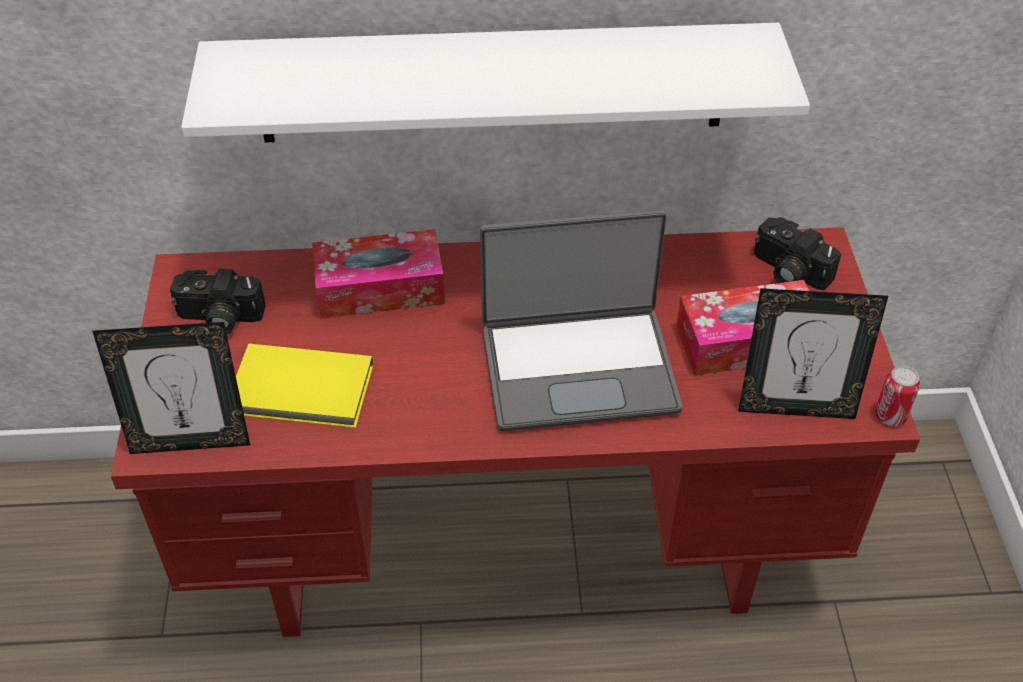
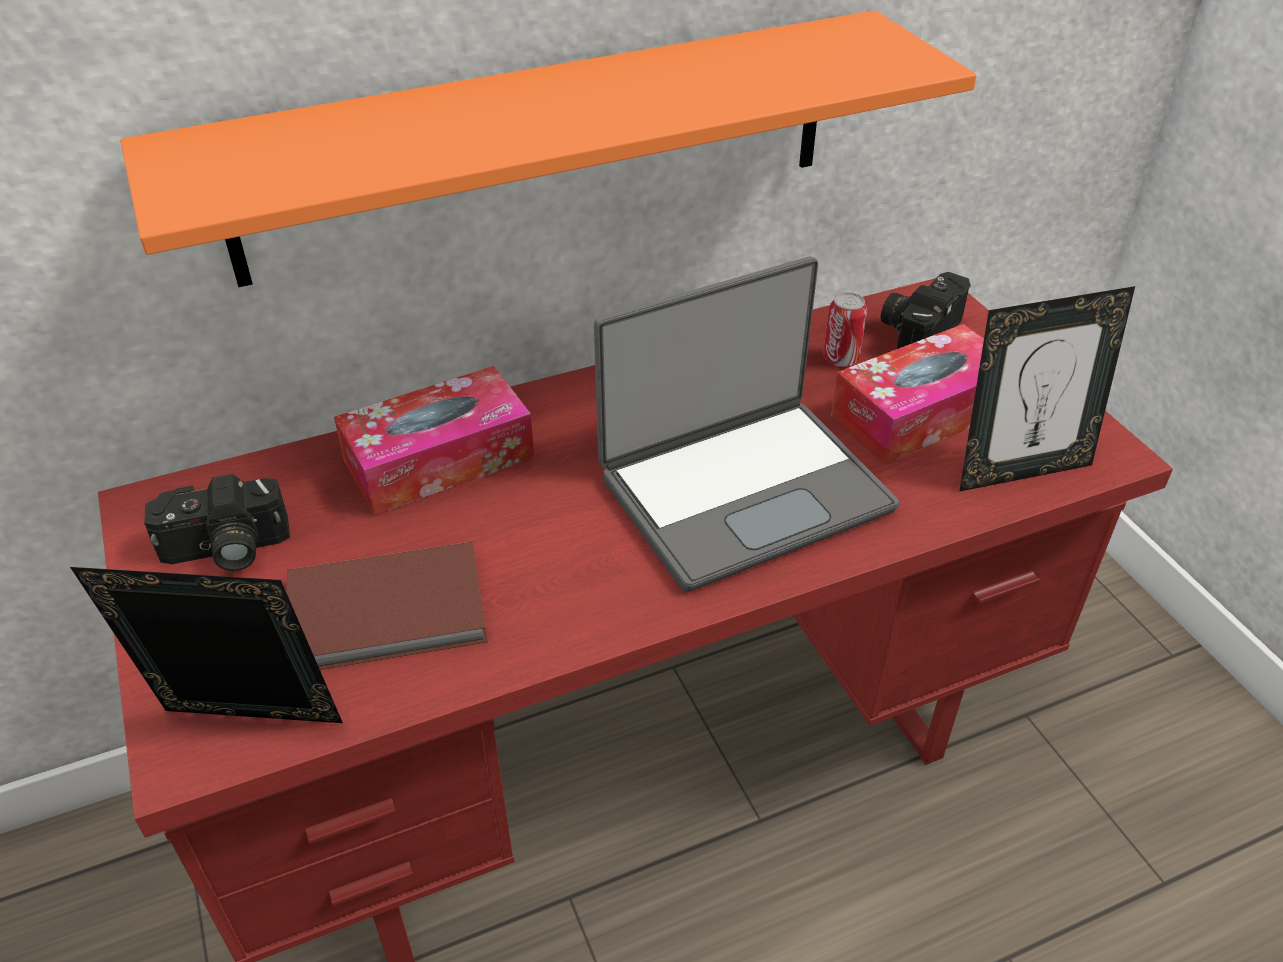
camera: 20 degrees left, 5 degrees down
picture frame [92,322,250,454] -> picture frame turned 150 degrees counterclockwise [70,567,343,723]
white shelf [181,23,810,142] -> orange shelf [120,10,977,287]
yellow book [236,344,373,428] -> brown book [287,542,488,670]
camera [754,217,841,290] -> camera turned 105 degrees clockwise [880,272,971,349]
can [875,366,920,426] -> can moved to [823,292,867,367]

